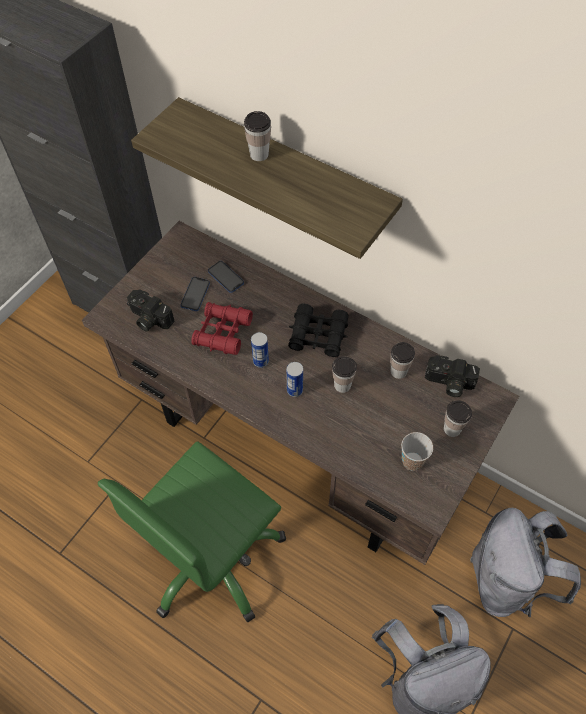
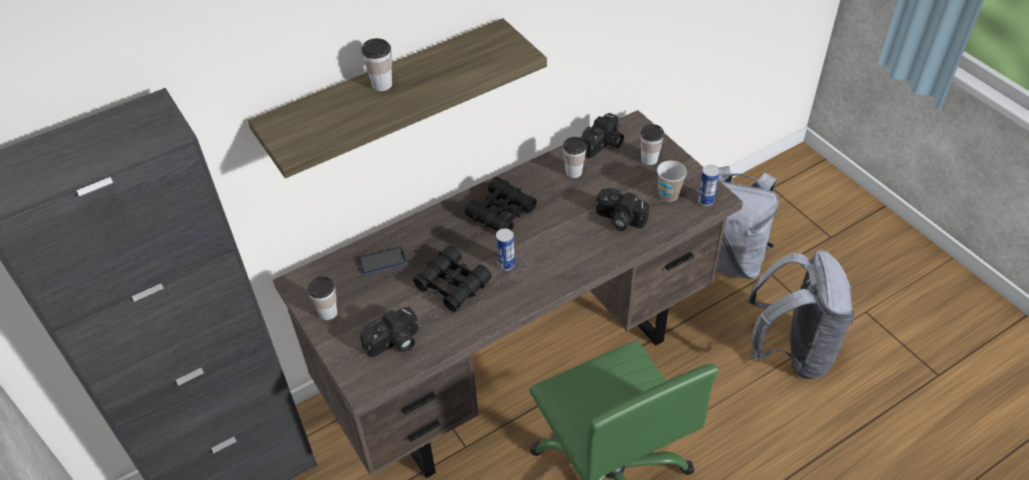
camera: 65 degrees left, 10 degrees down
phone [180,277,210,311] -> none
red binoculars [191,302,253,355] -> black binoculars [413,245,492,312]
can [286,362,303,397] -> can moved to [698,165,720,206]
cup [332,356,357,393] -> cup moved to [308,276,338,320]
none -> camera [596,188,649,231]

